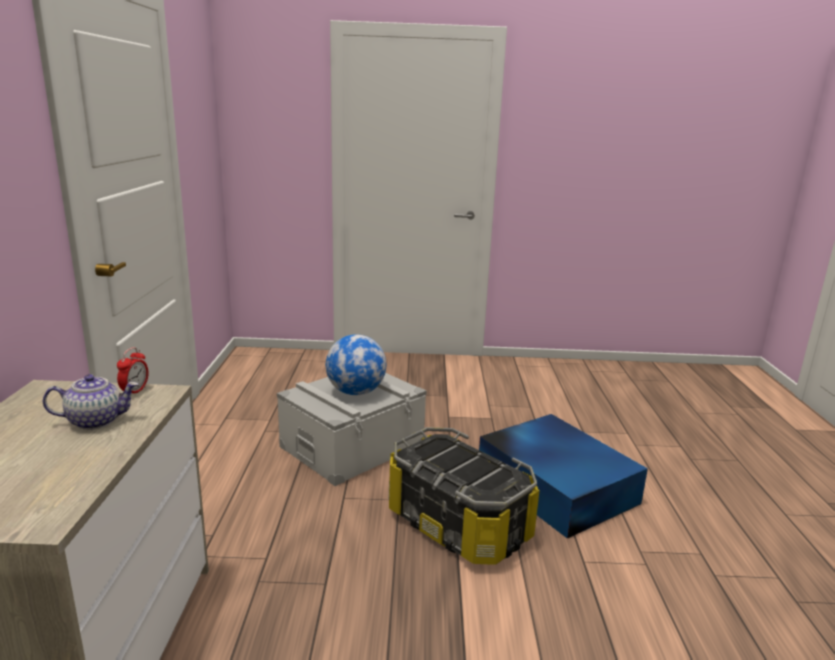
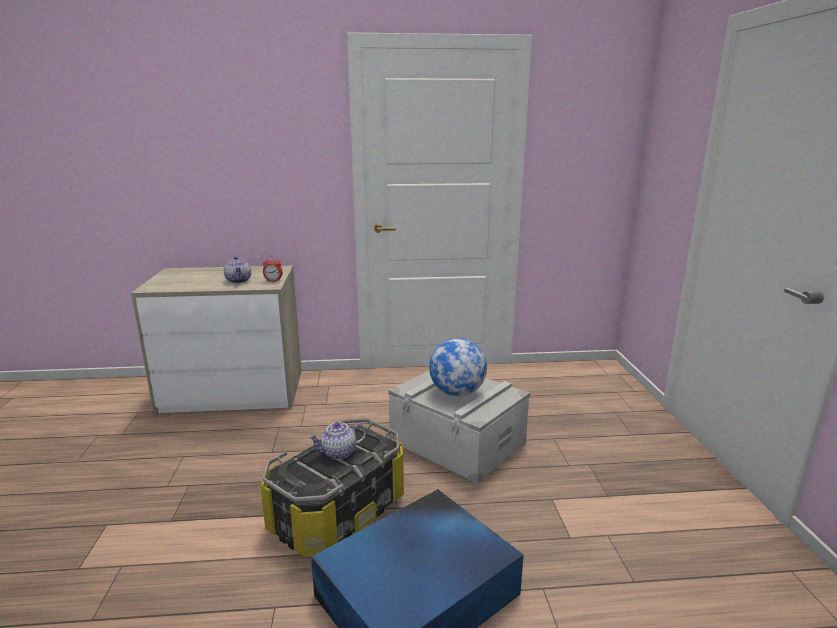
camera: 85 degrees right, 0 degrees up
none -> teapot [308,422,367,460]

